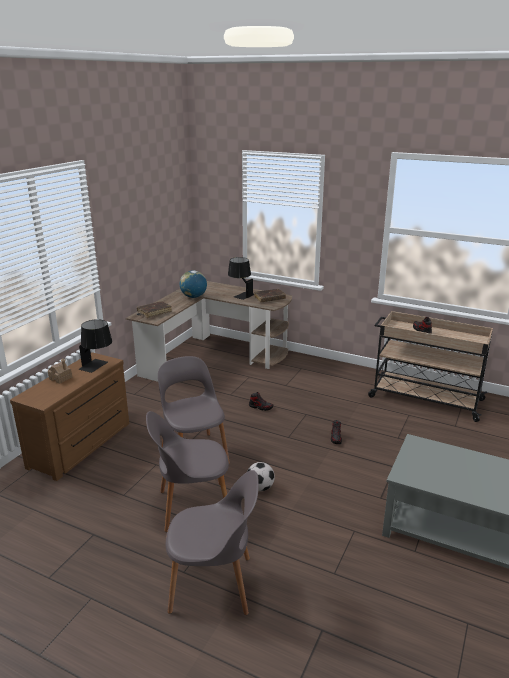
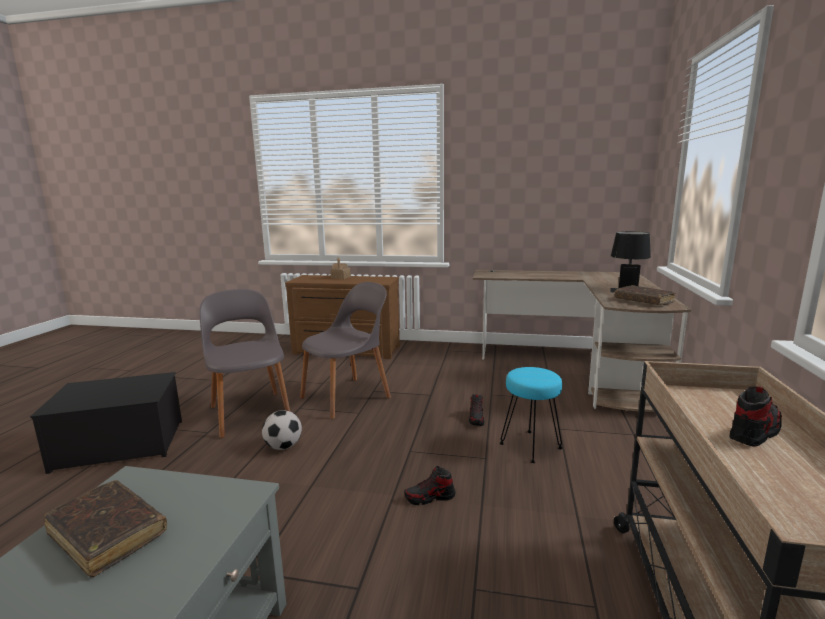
camera: 75 degrees right, 10 degrees down
black table lamp [79,319,112,373] -> none
brown book [137,301,172,318] -> brown book moved to [44,480,167,577]
grey chair [166,470,259,615] -> storage box [30,372,182,474]
globe [180,270,207,298] -> none
none -> turquoise stool [500,367,563,463]

